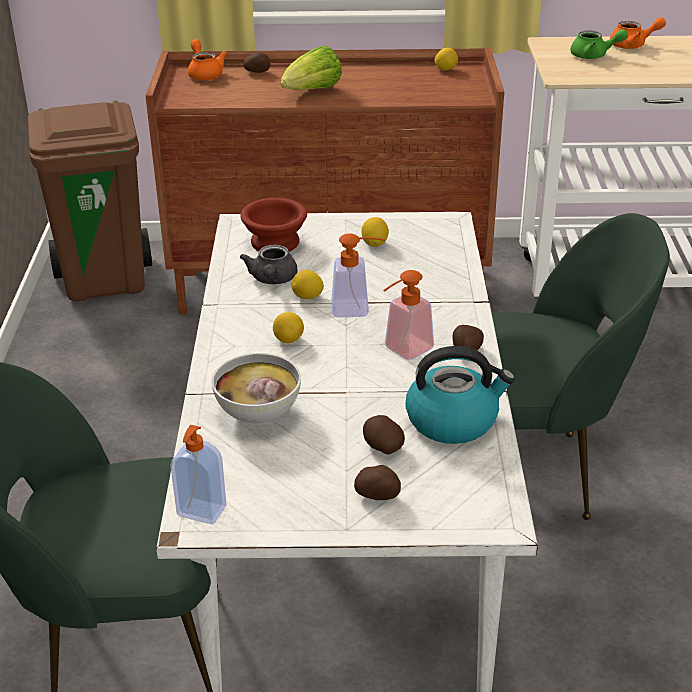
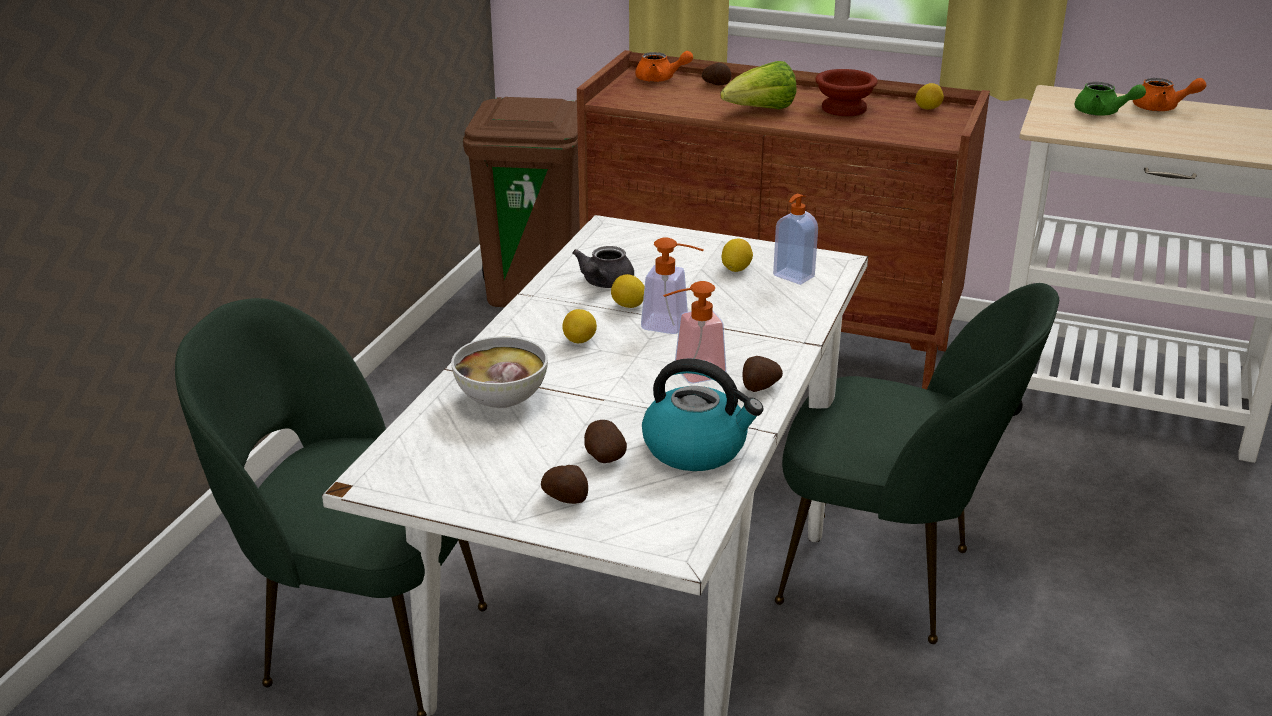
camera: 20 degrees right, 5 degrees down
soap dispenser [170,425,227,524] -> soap dispenser moved to [773,194,818,285]
orange teapot [188,39,227,80] -> orange teapot turned 105 degrees clockwise [635,51,693,82]
brown bowl [240,198,307,252] -> brown bowl moved to [815,69,878,116]

